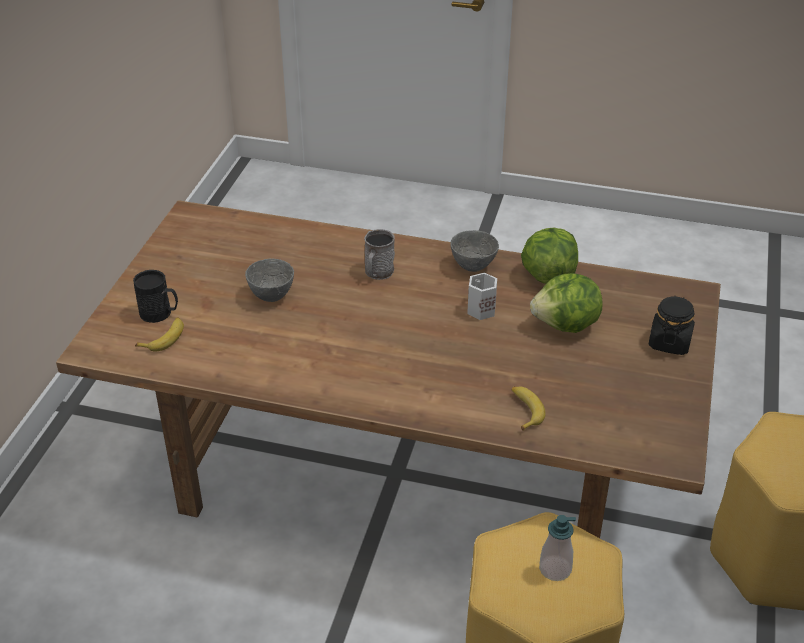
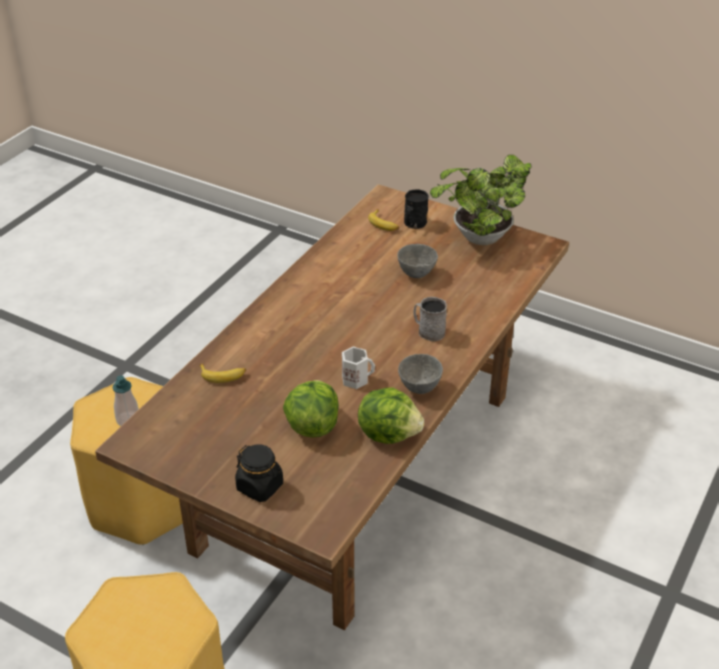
camera: 105 degrees right, 0 degrees up
none -> potted plant [430,155,532,245]

